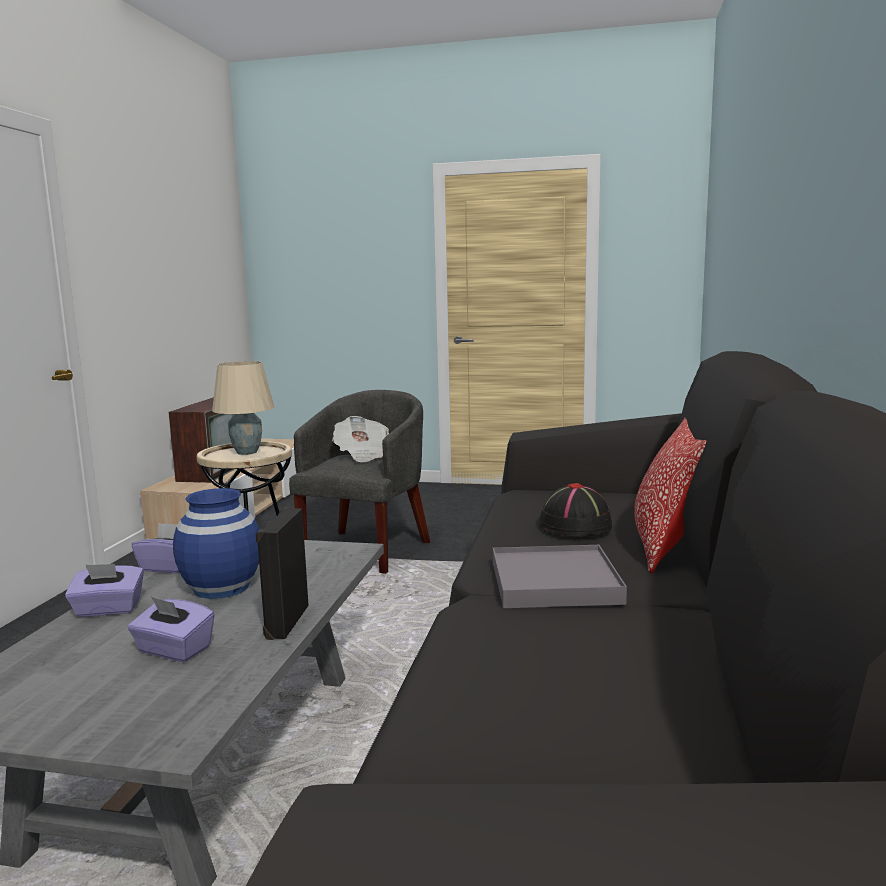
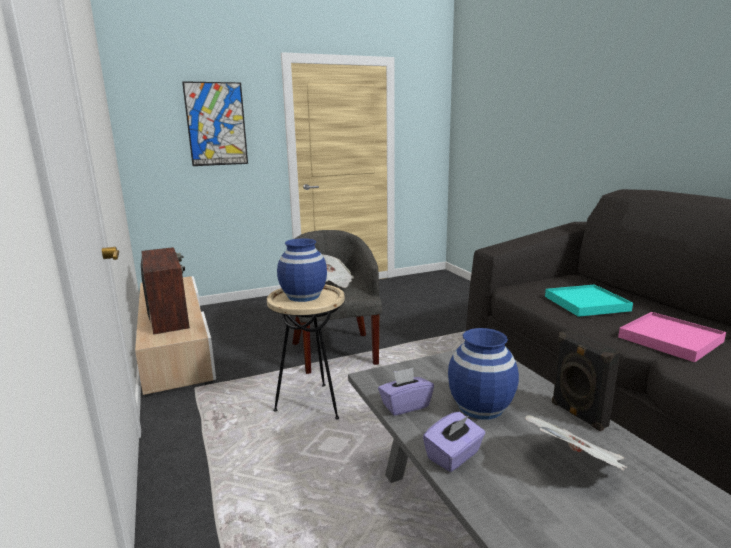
camera: 35 degrees left, 5 degrees up
purple tissue box [128,597,215,662] -> newspaper [526,415,627,470]
beige table lamp [212,361,274,455] -> blue vase [277,238,327,302]
grey tray [493,545,627,608] -> pink tray [618,312,726,362]
black hat [538,483,612,537] -> turquoise tray [545,285,633,317]
pillow [634,418,706,573] -> none
none -> picture [182,81,248,166]

